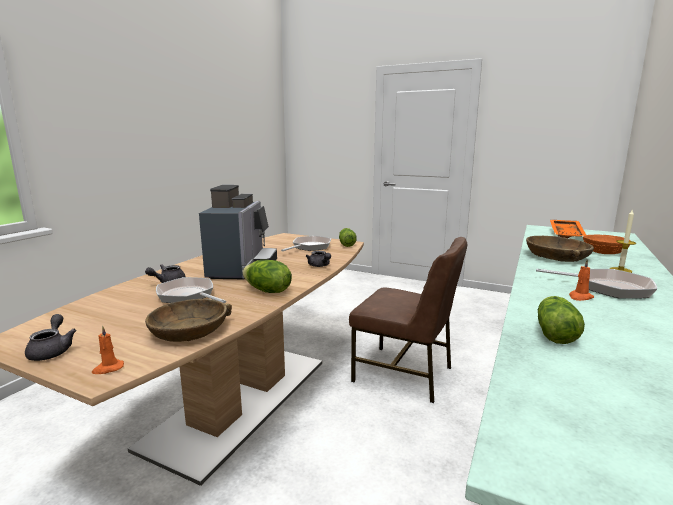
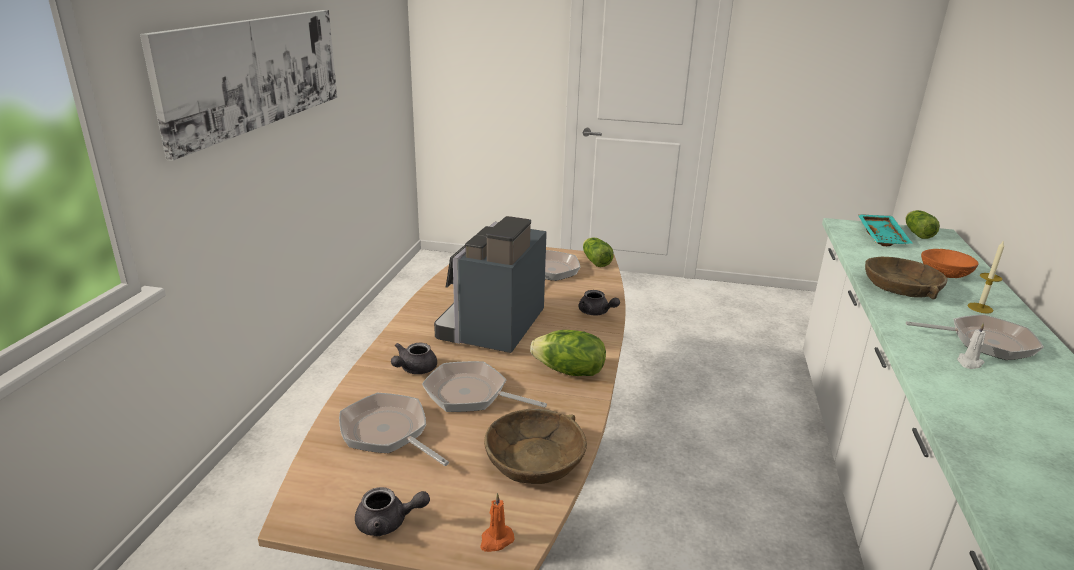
camera: 15 degrees left, 10 degrees up
grey teapot [25,314,76,361] -> grey teapot turned 120 degrees clockwise [355,487,430,536]
coffee machine [199,185,277,279] -> coffee machine turned 150 degrees counterclockwise [434,216,547,353]
brown chair [349,237,467,403] -> none
lettuce [538,296,585,344] -> lettuce moved to [906,210,940,239]
orange tray [550,220,586,238] -> turquoise tray [858,215,913,246]
orange candle [569,260,594,301] -> white candle [957,323,986,369]
none -> picture [140,10,337,161]
none -> frying pan [339,393,449,466]

